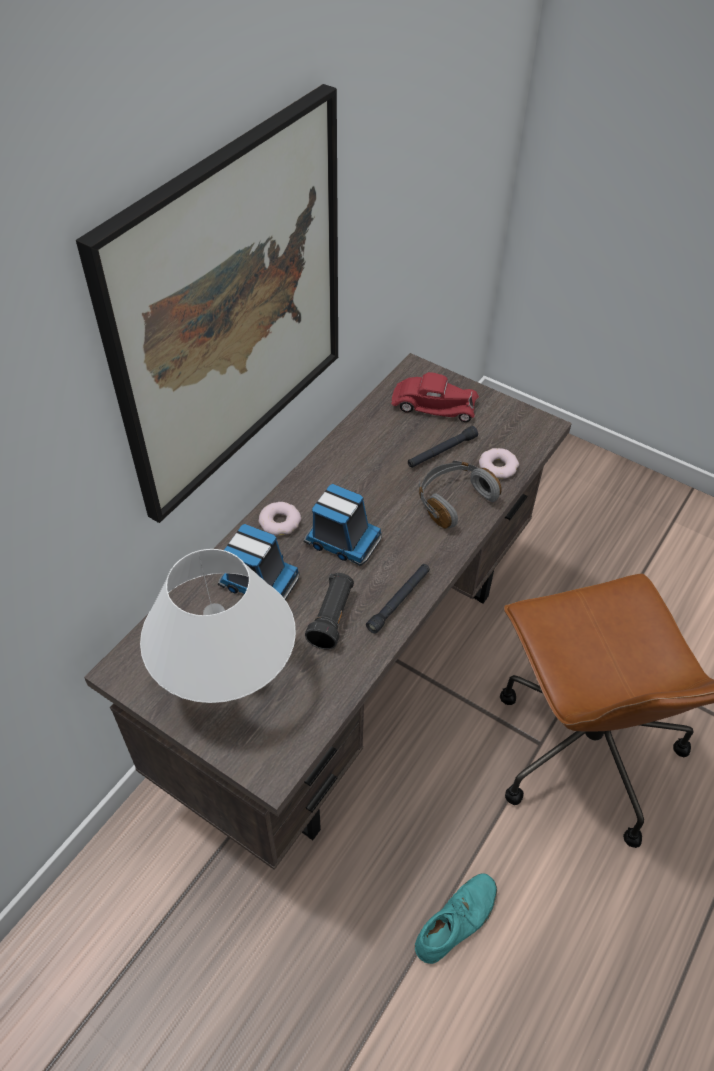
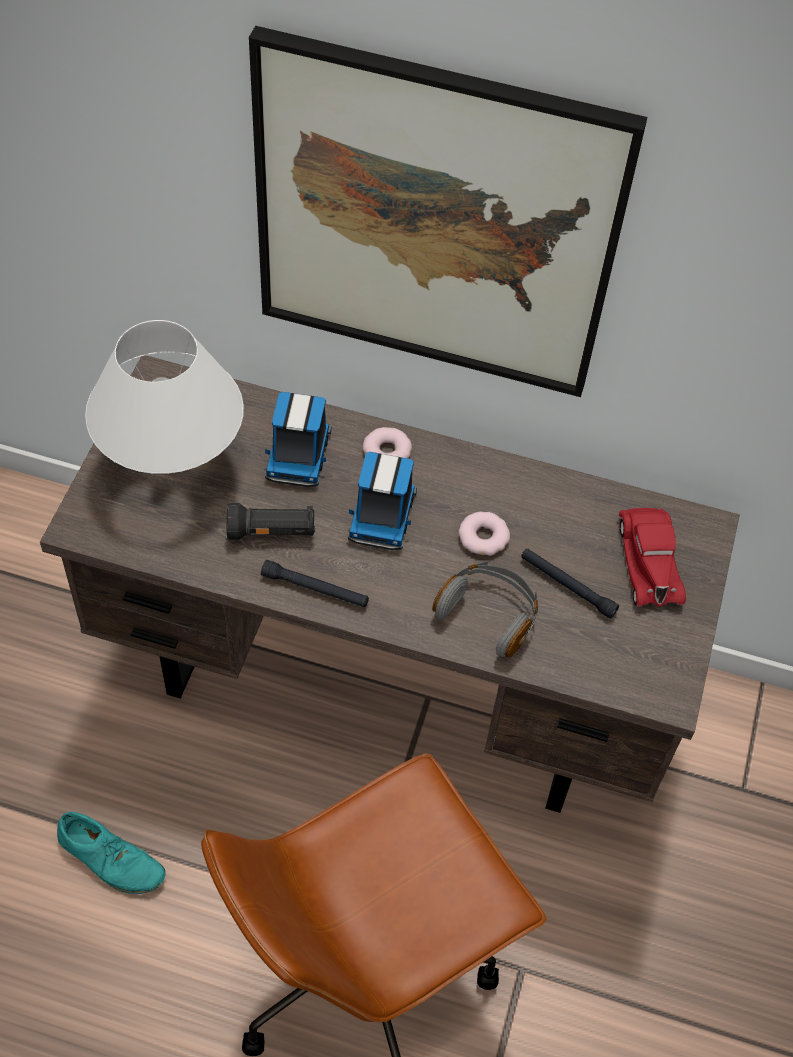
camera: 70 degrees right, 5 degrees up
donut [479,448,519,479] -> donut moved to [458,512,510,556]

